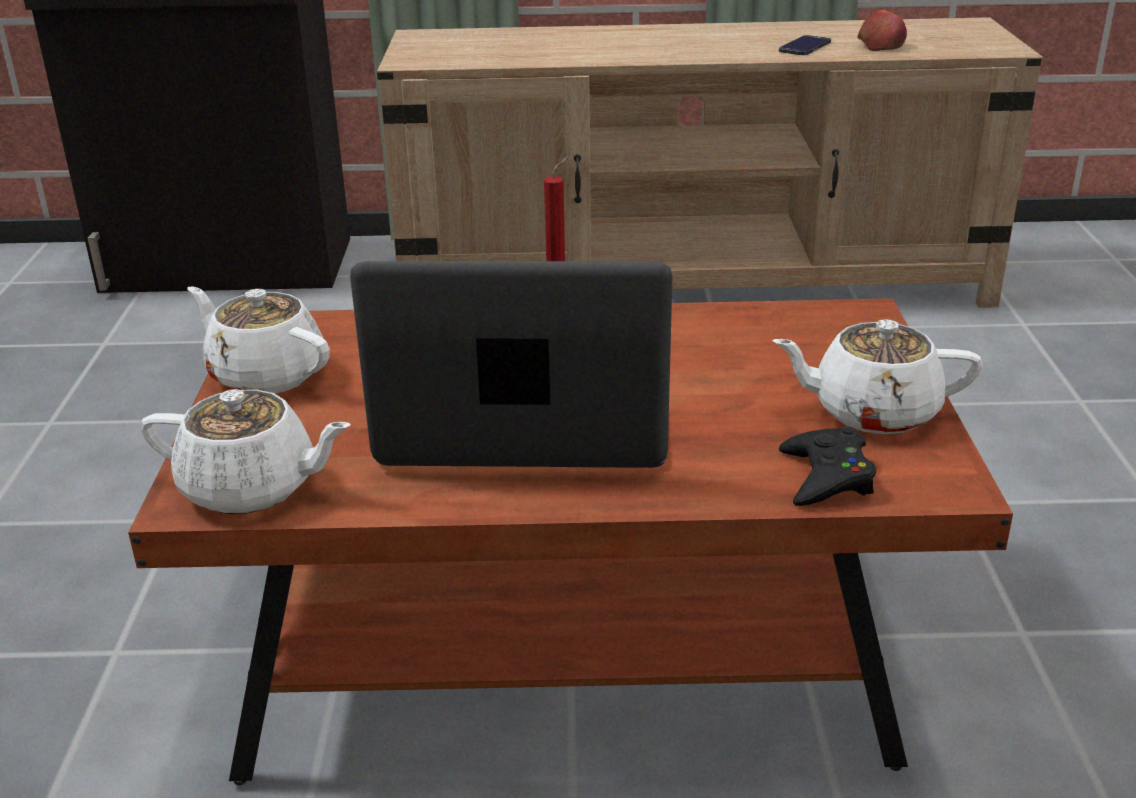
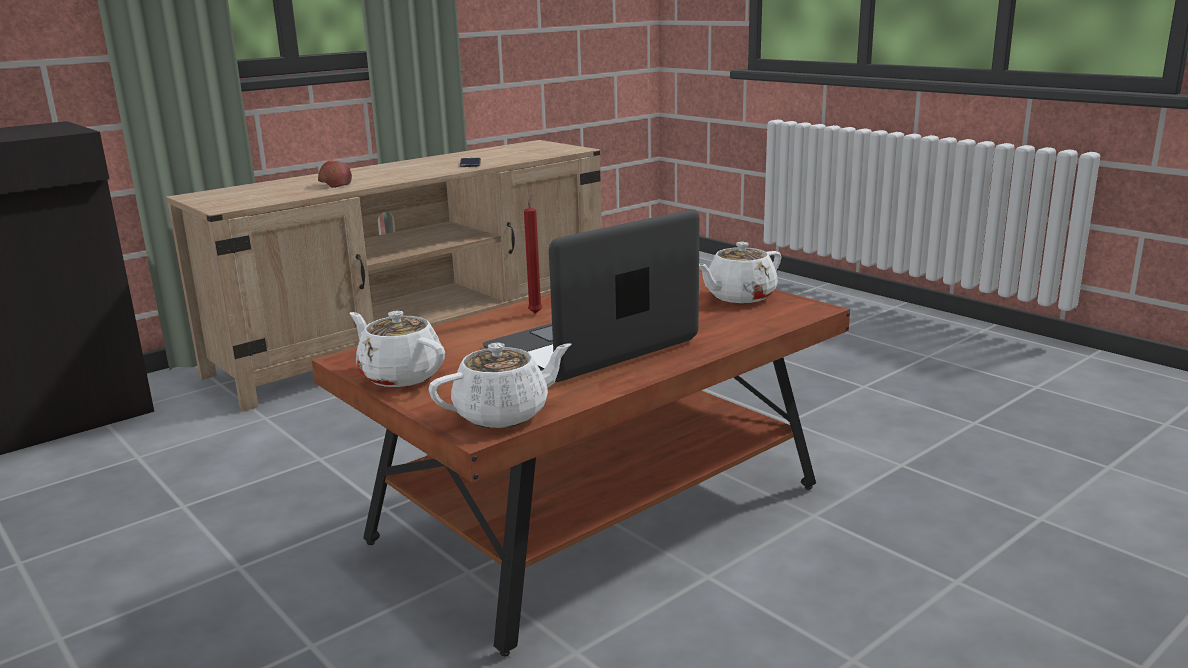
camera: 40 degrees left, 10 degrees down
white teapot [187,286,330,394] -> white teapot turned 45 degrees clockwise [350,311,445,387]
black game controller [779,426,876,506] -> none
apple [857,10,907,51] -> apple moved to [318,160,352,188]

